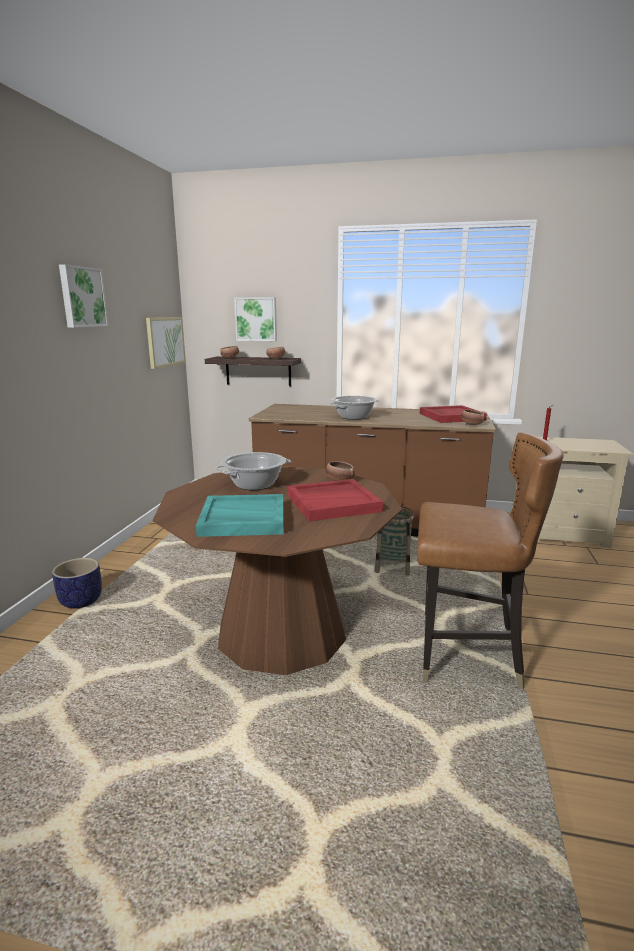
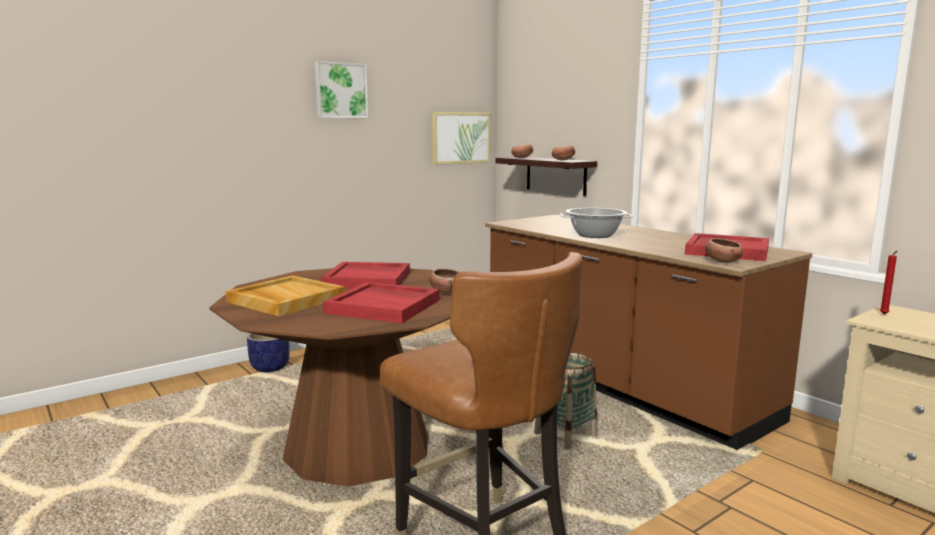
camera: 40 degrees right, 5 degrees down
turquoise tray [196,494,284,537] -> beige tray [226,275,345,316]
cooking pot [215,452,291,490] -> red tray [321,262,410,289]
picture [234,297,277,341] -> none

